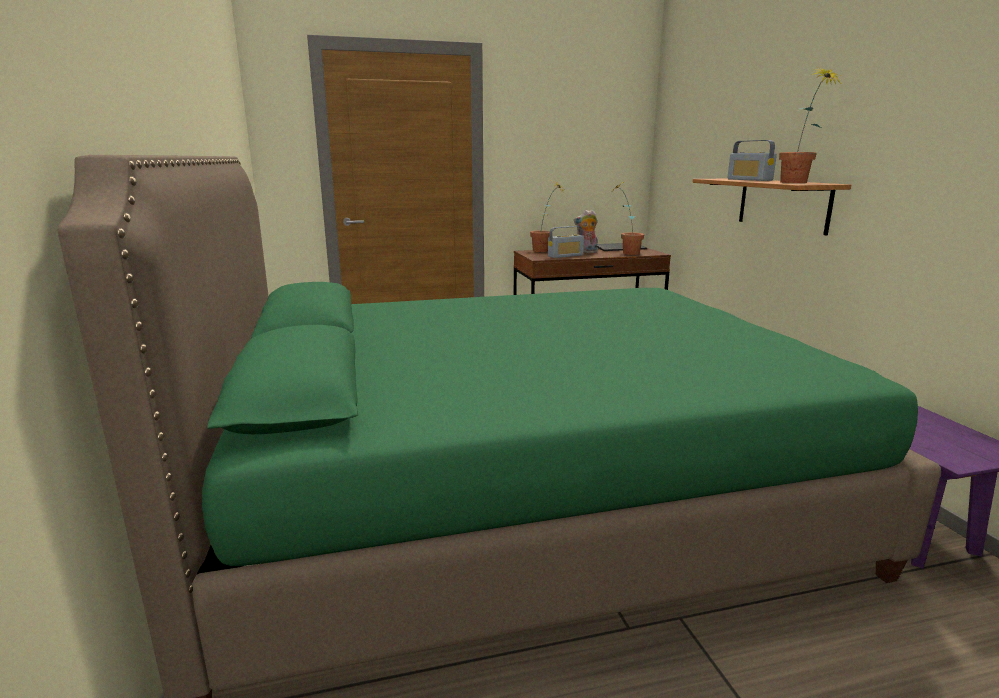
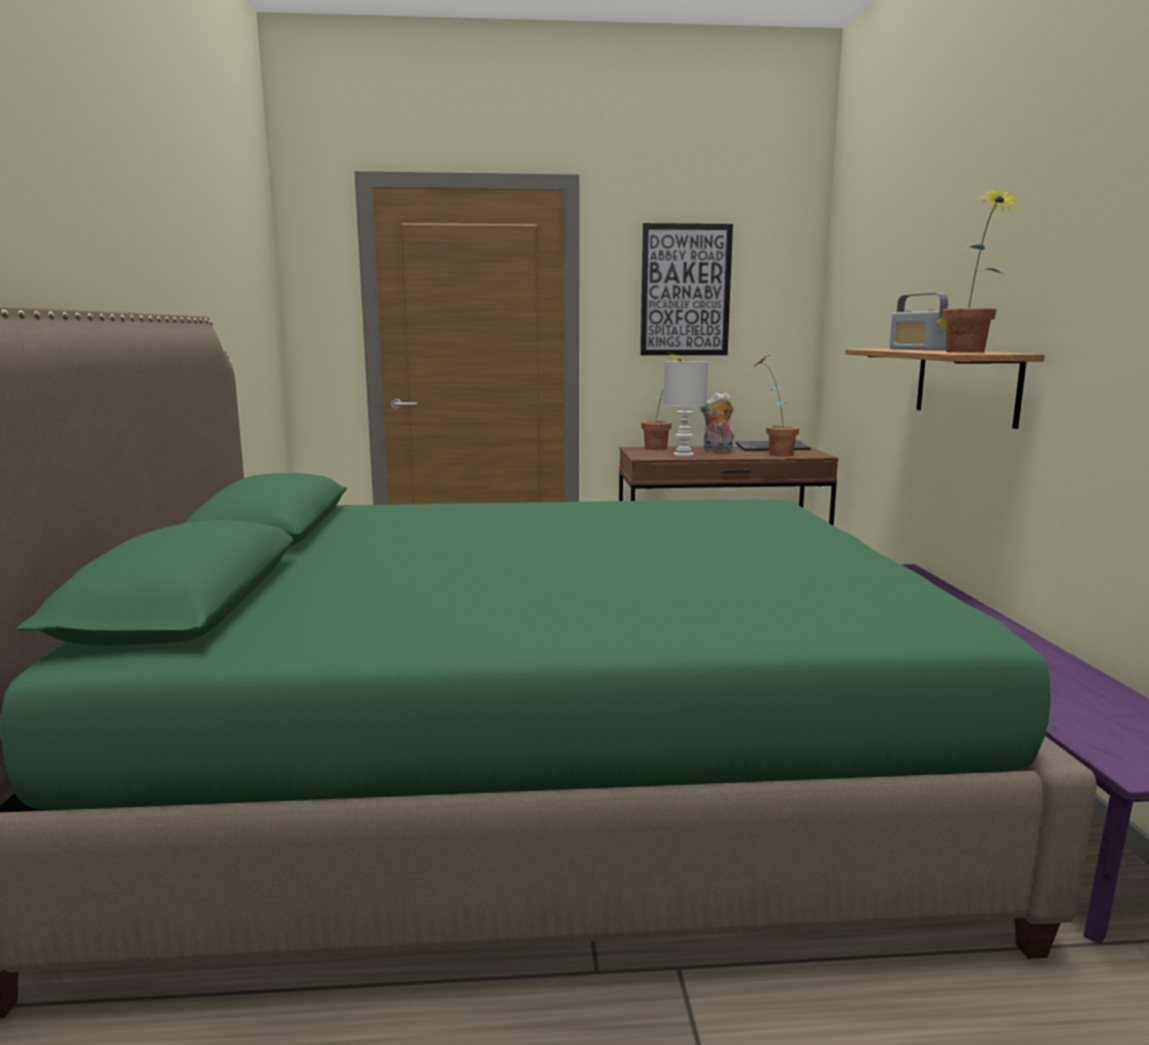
camera: 10 degrees right, 5 degrees down
radio [548,226,584,258] -> white table lamp [664,361,708,457]
none -> picture [640,223,733,355]

